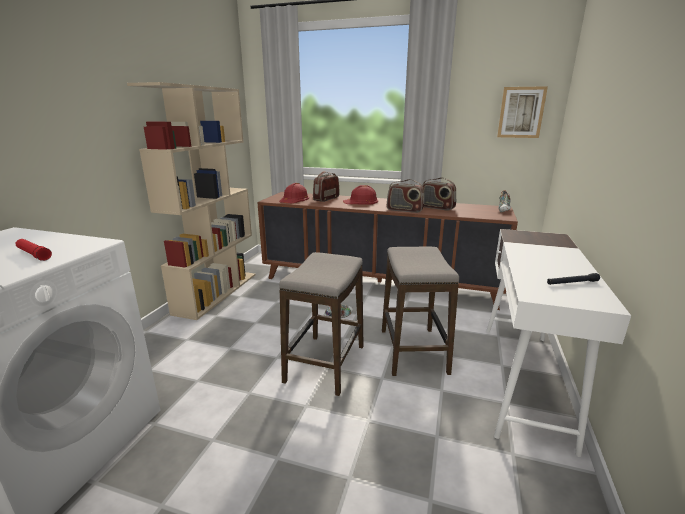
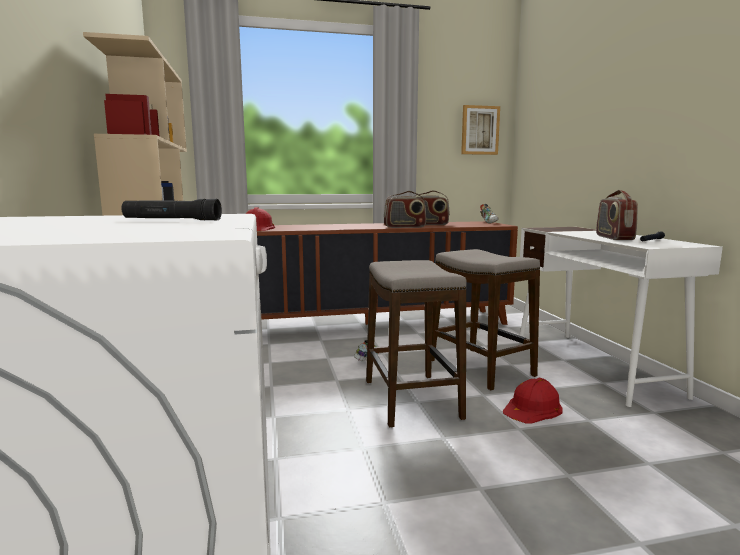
camera: 30 degrees left, 10 degrees down
red flashlight [16,239,52,261] -> black flashlight [122,199,222,220]
radio [313,171,340,202] -> radio moved to [596,190,638,240]
red hard hat [343,185,378,205] -> red hard hat moved to [503,378,563,424]

